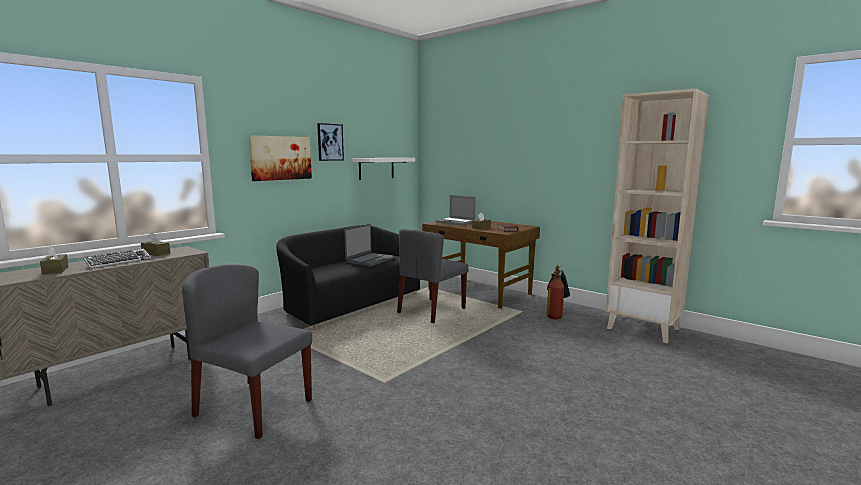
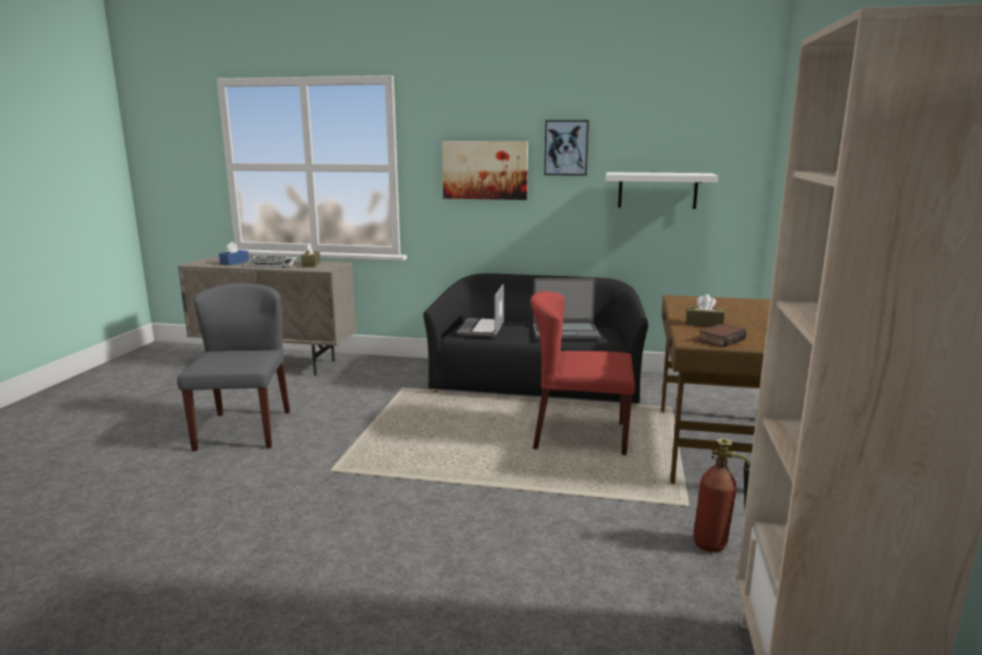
camera: 60 degrees right, 5 degrees up
brown tissue box [40,246,69,275] -> blue tissue box [219,242,249,265]
grey chair [397,228,469,323] -> red chair [530,292,635,455]
laptop [436,195,476,225] -> laptop moved to [457,284,504,337]

